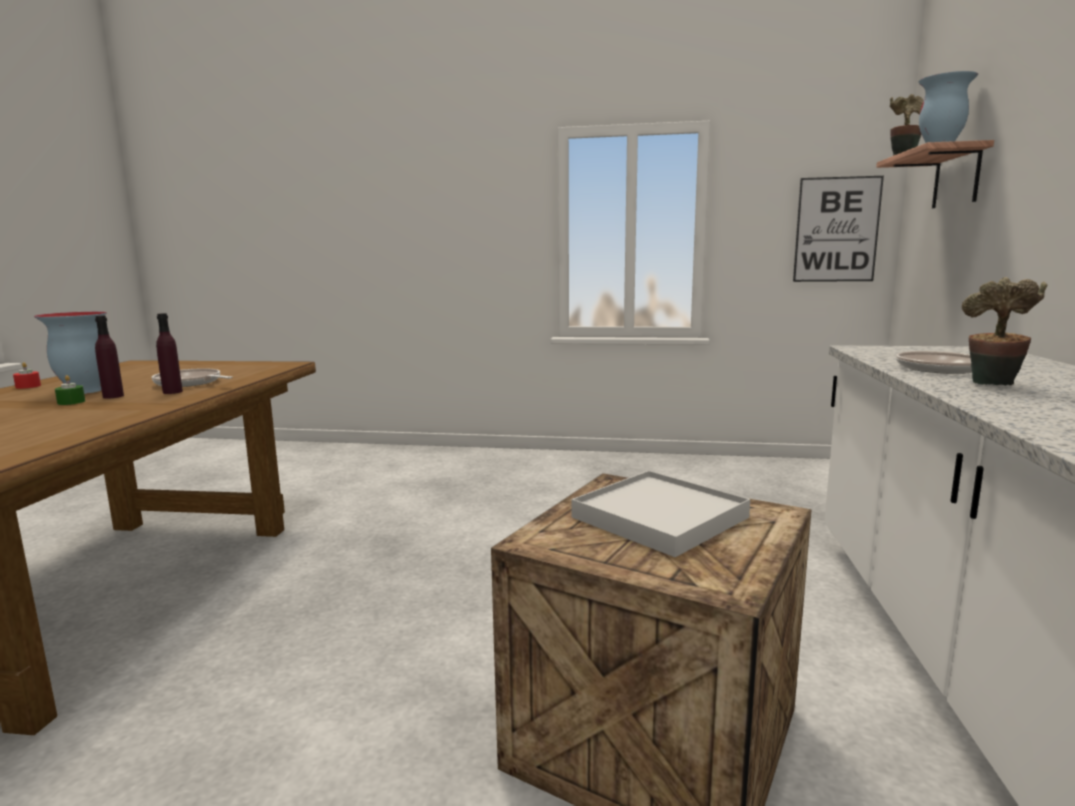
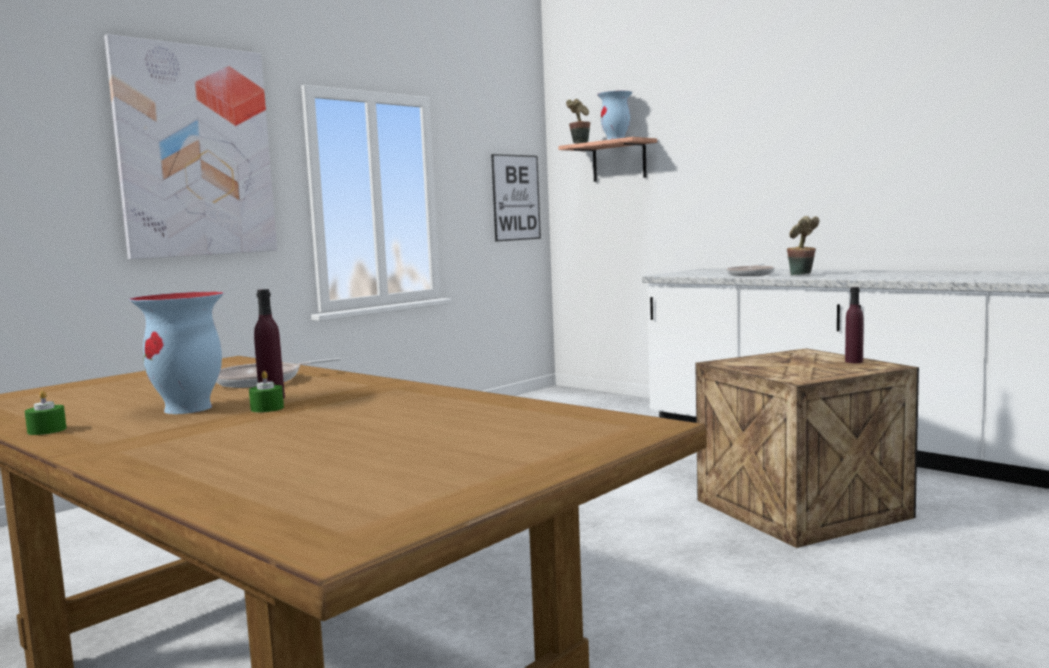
camera: 55 degrees left, 5 degrees down
red candle [13,362,41,389] -> green candle [25,390,67,435]
purple bottle [156,313,183,394] -> purple bottle moved to [845,287,864,363]
white tray [571,471,750,557] -> none
none -> picture [104,34,277,259]

